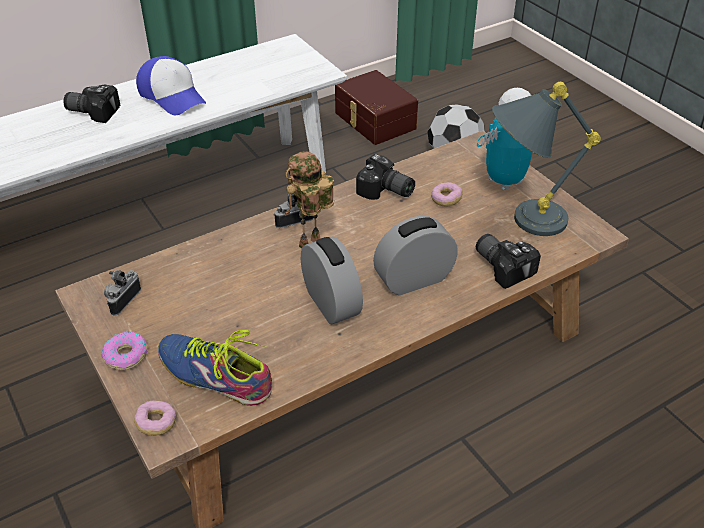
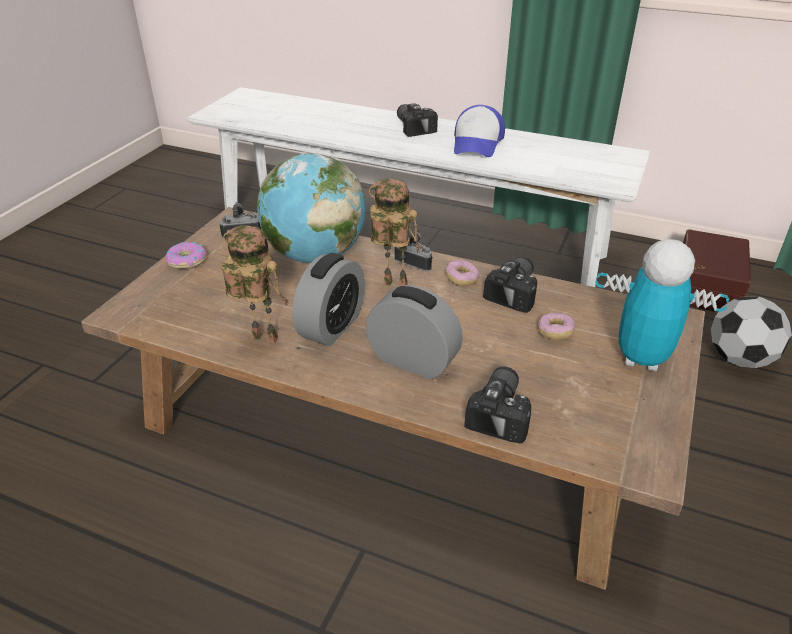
camera: 55 degrees right, 5 degrees down
donut [134,401,176,436] -> donut moved to [445,260,479,286]
shoe [158,330,272,406] -> none
camera [356,154,415,200] -> camera turned 150 degrees counterclockwise [483,257,537,313]
grey table lamp [492,82,601,236] -> none
none -> toy robot [221,225,289,344]
none -> globe [257,153,366,263]

